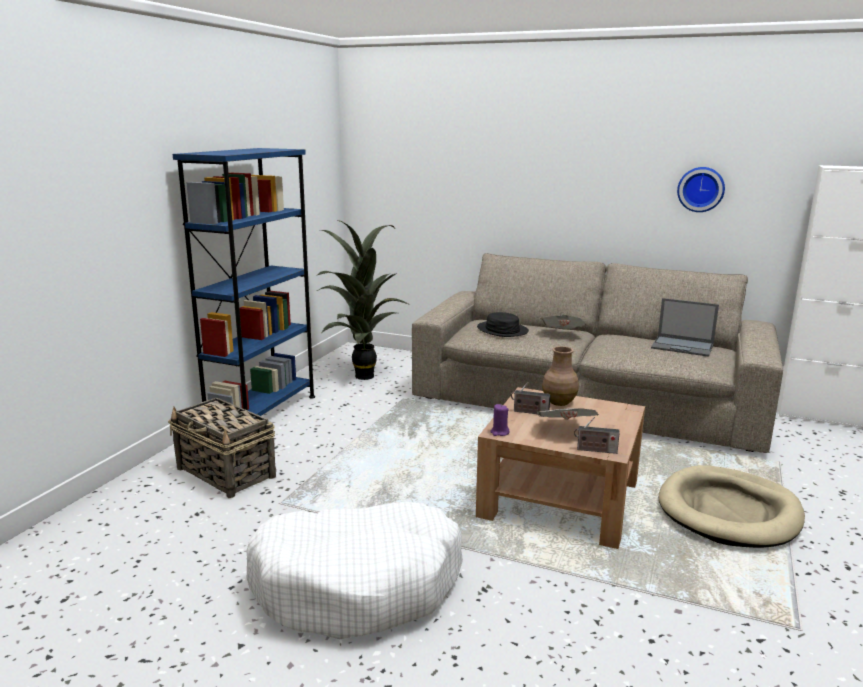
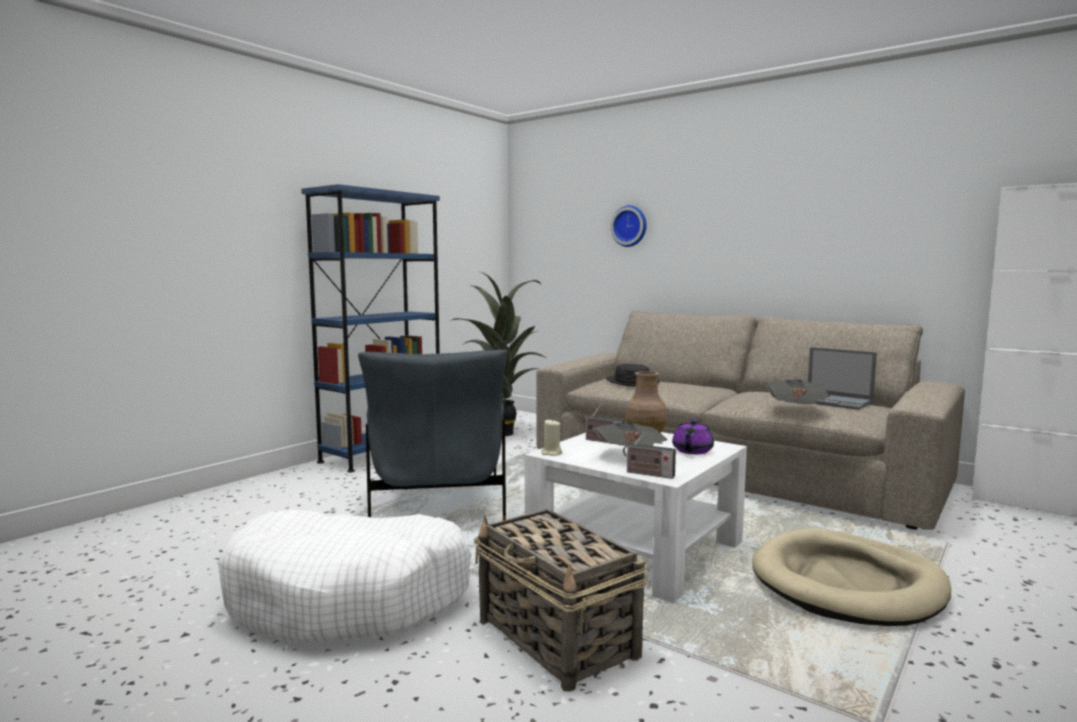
camera: 15 degrees right, 10 degrees down
basket [168,398,276,498] -> basket moved to [474,509,647,692]
brown coffee table [476,387,645,549] -> white coffee table [525,432,747,603]
purple candle [490,404,510,436] -> beige candle [541,420,562,456]
newspaper [540,315,586,329] -> newspaper moved to [765,379,830,405]
wall clock [677,167,725,212] -> wall clock moved to [611,205,647,247]
none -> grey armchair [358,350,507,521]
none -> purple teapot [672,419,714,454]

